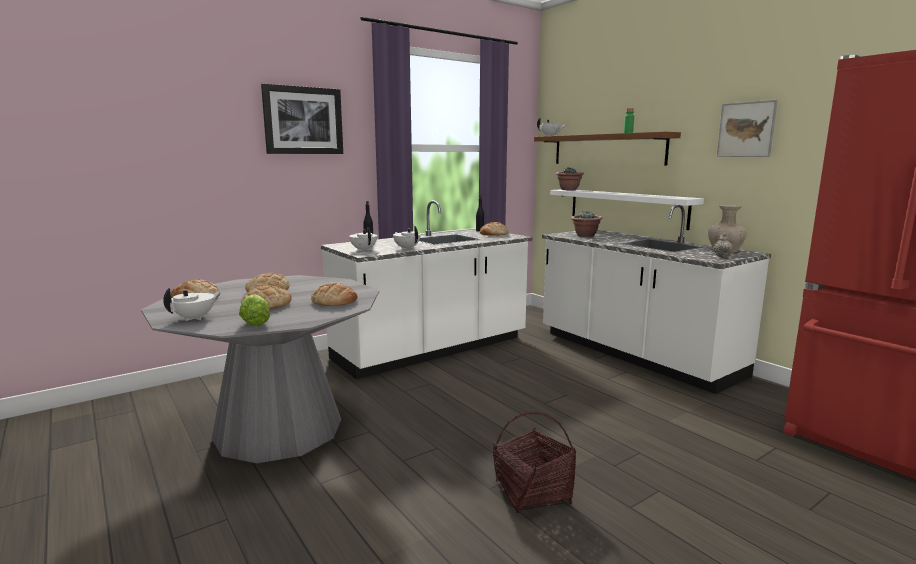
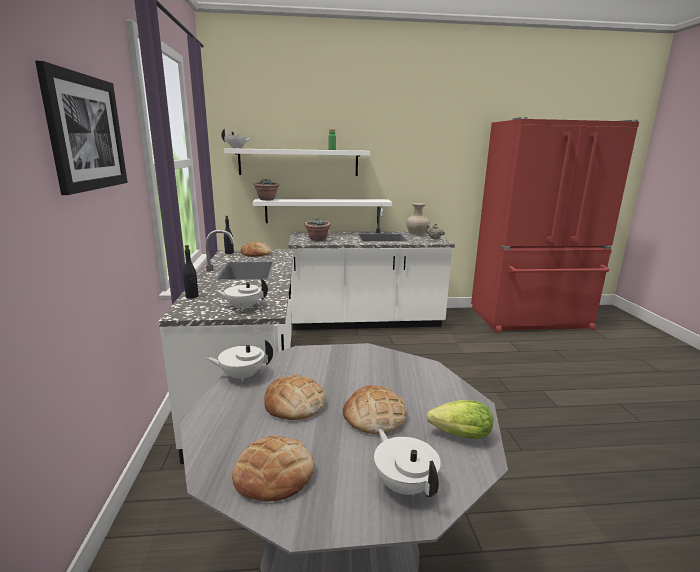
camera: 60 degrees left, 5 degrees up
bread [311,282,358,306] -> none
white teapot [393,226,421,250] -> white teapot moved to [205,340,273,382]
basket [493,411,576,513] -> none
brown shelf [534,132,681,166] -> white shelf [224,148,370,176]
picture [717,100,778,157] -> none

